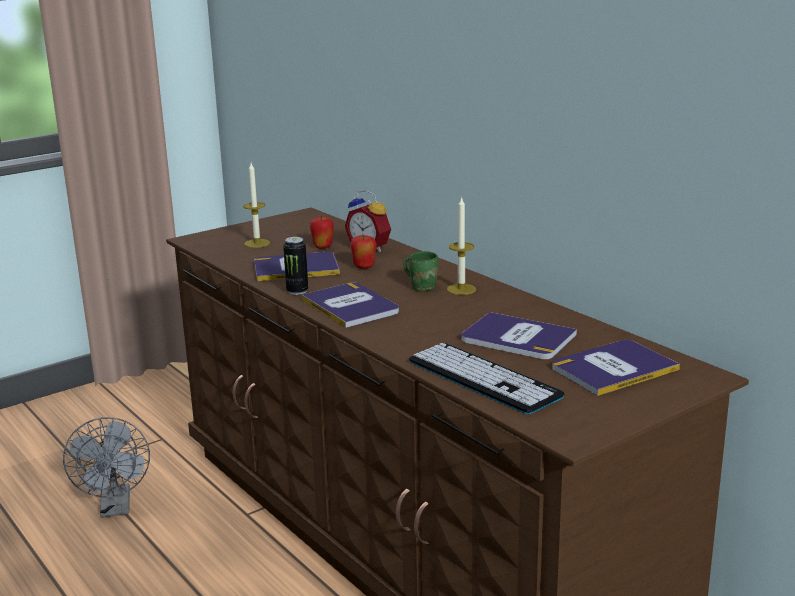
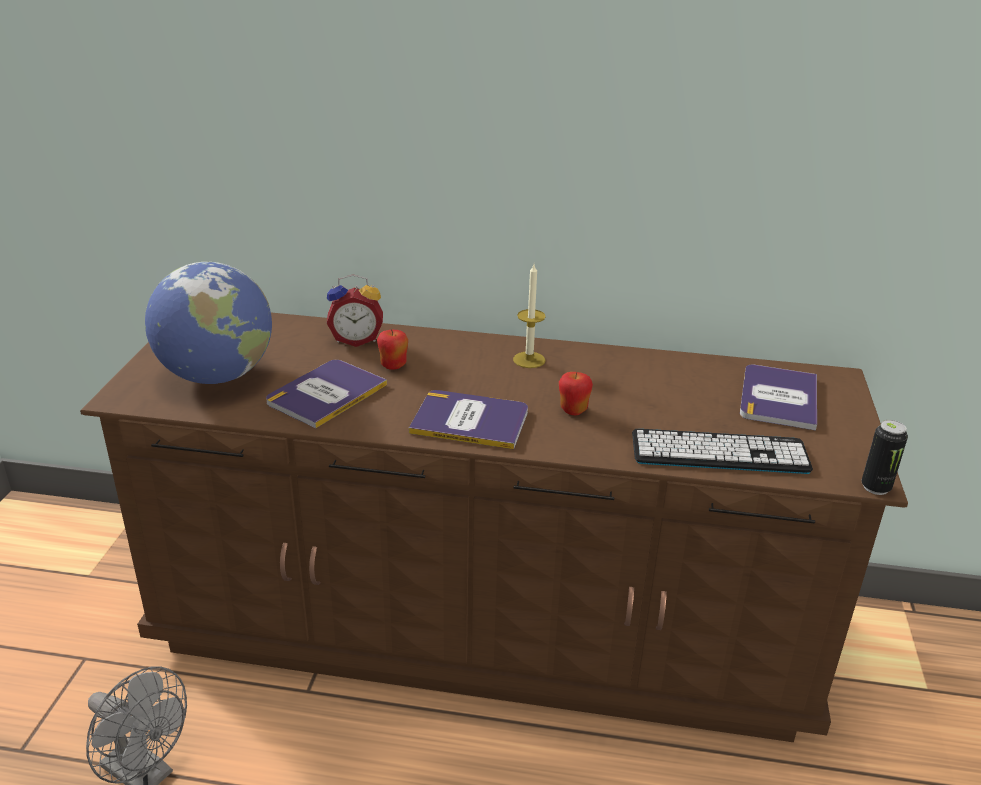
camera: 45 degrees left, 10 degrees up
candle [243,163,270,248] -> globe [145,262,272,384]
can [283,237,308,295] -> can moved to [862,420,908,495]
apple [310,216,334,249] -> apple moved to [559,372,593,415]
green mug [403,251,438,292] -> none
book [462,312,577,360] -> none

